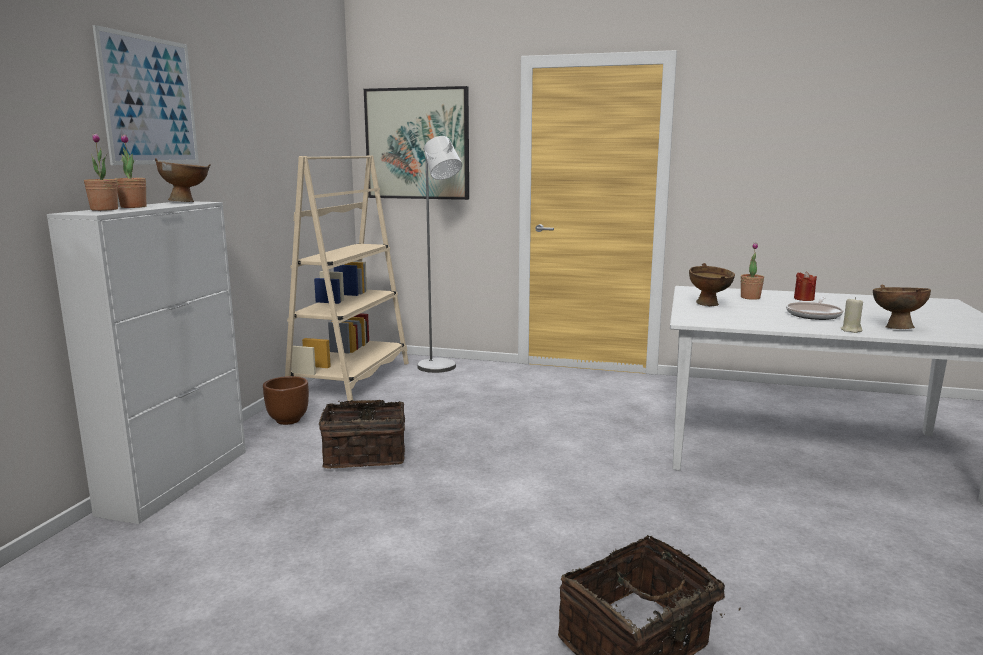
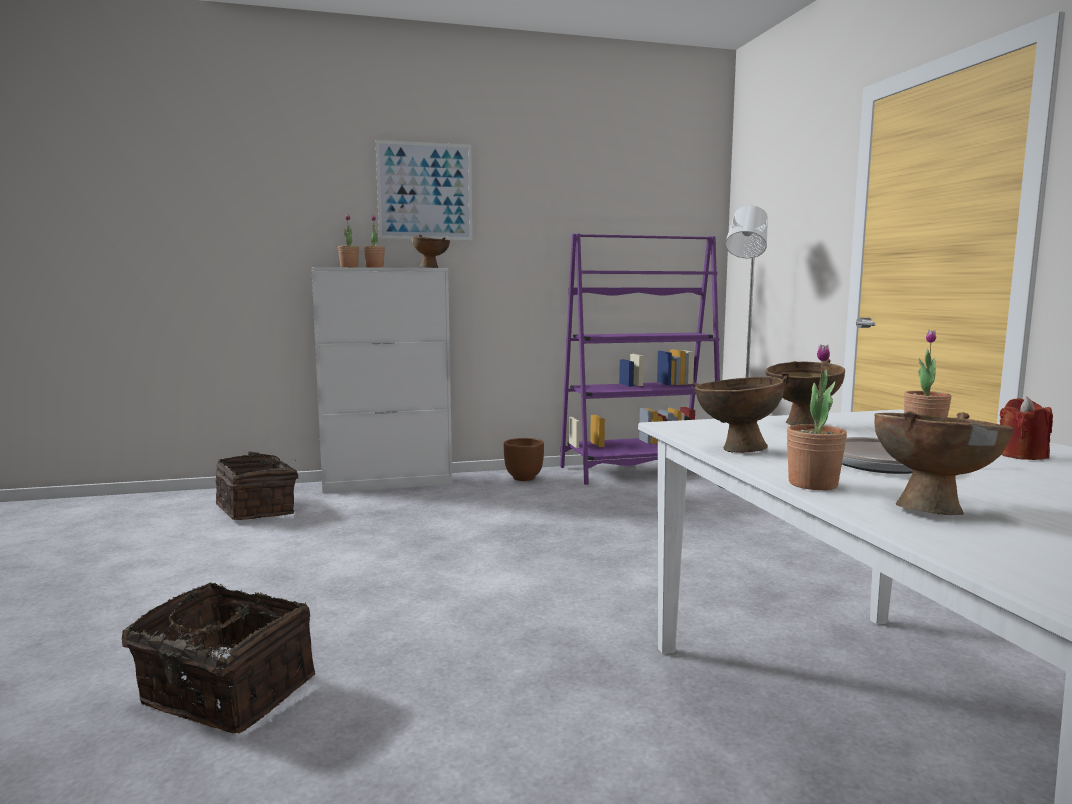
camera: 60 degrees right, 5 degrees down
beige bookcase [285,155,409,402] -> purple bookcase [560,233,720,485]
basket [319,400,405,469] -> basket moved to [216,452,299,520]
picture [364,86,469,200] -> none
beige candle [841,297,863,333] -> potted plant [787,345,847,490]
none -> brown bowl [692,375,787,453]

